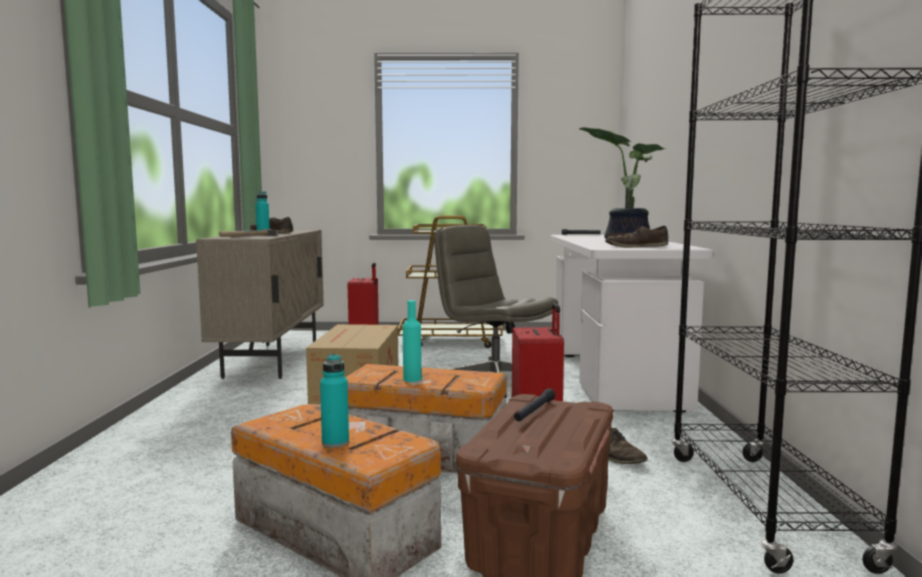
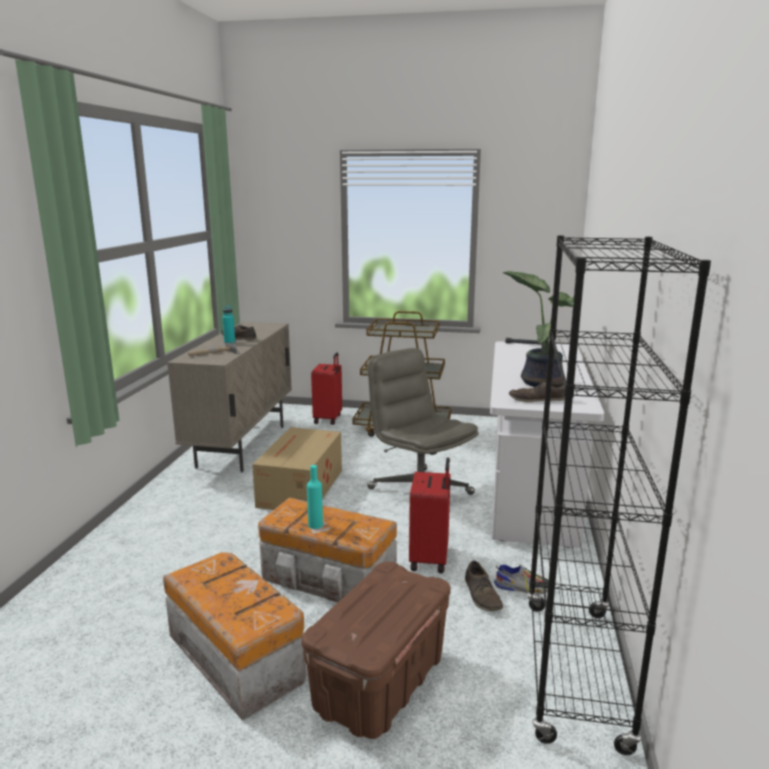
camera: 10 degrees right, 10 degrees up
turquoise bottle [320,354,349,448] -> none
black flashlight [514,388,556,421] -> none
none -> shoe [494,564,549,595]

